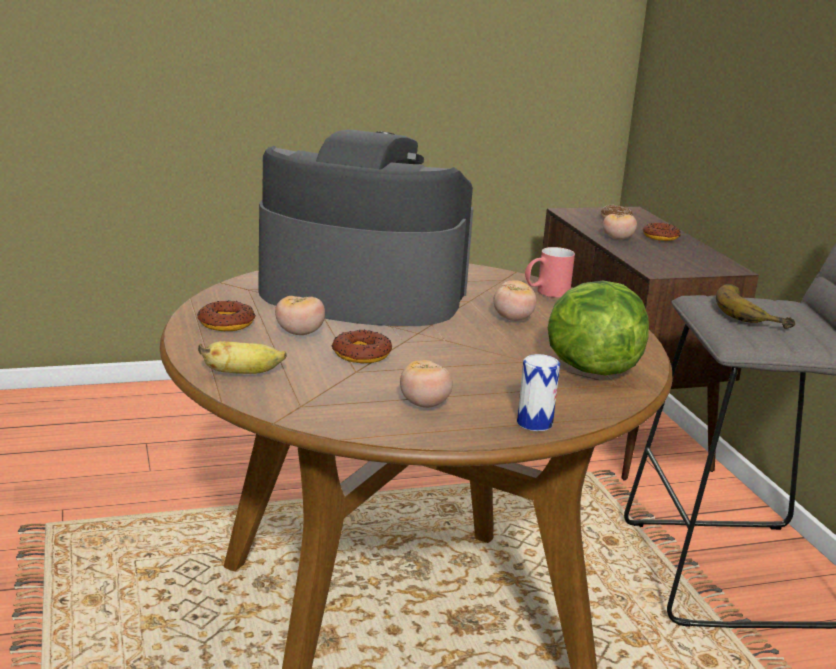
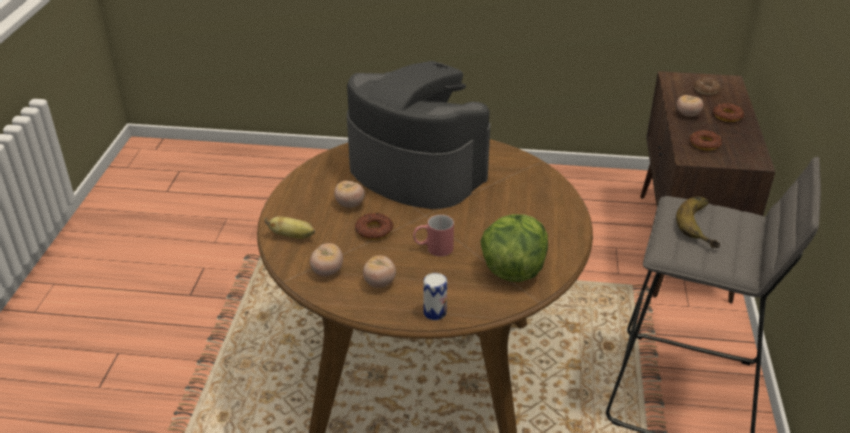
camera: 25 degrees right, 15 degrees up
donut [197,300,256,331] -> donut moved to [690,130,722,151]
tomato [493,280,536,321] -> tomato moved to [310,243,343,276]
red mug [525,247,575,298] -> red mug moved to [413,215,454,257]

